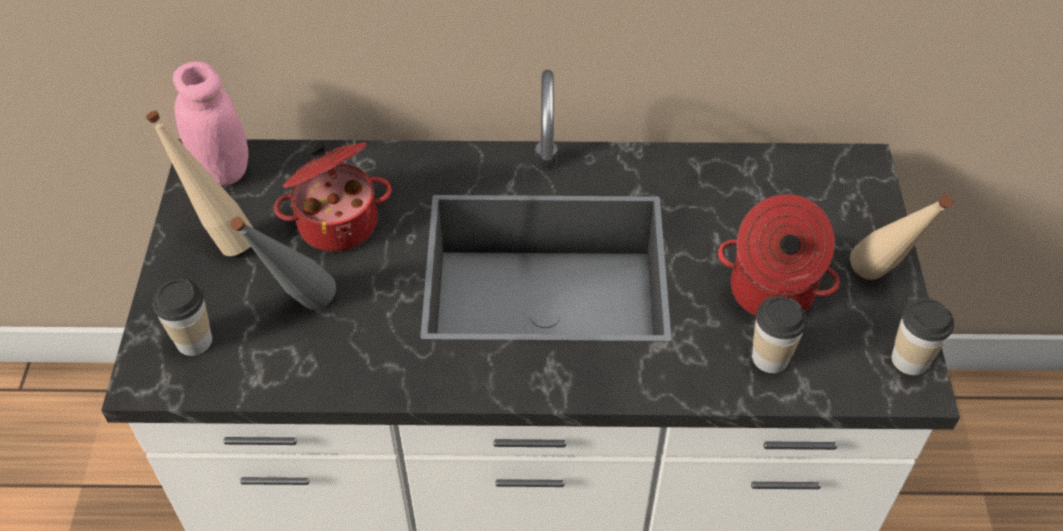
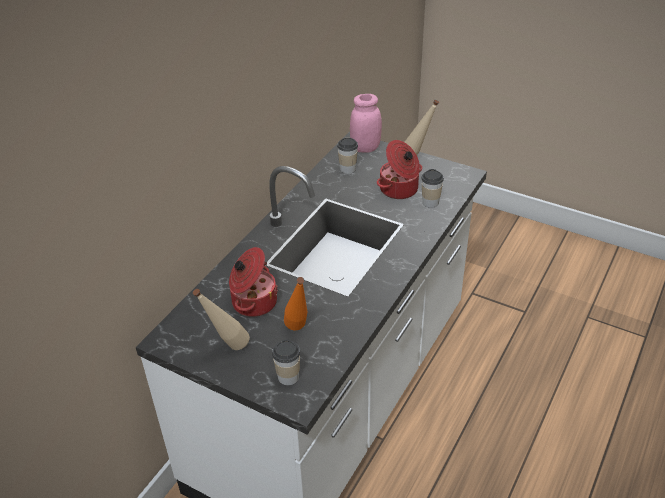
camera: 60 degrees left, 10 degrees down
pink jar [173,61,248,186] -> pink jar moved to [350,94,382,153]
grey bottle [230,217,336,310] -> orange bottle [284,277,307,331]
cup [892,298,954,375] -> cup moved to [337,138,358,174]

